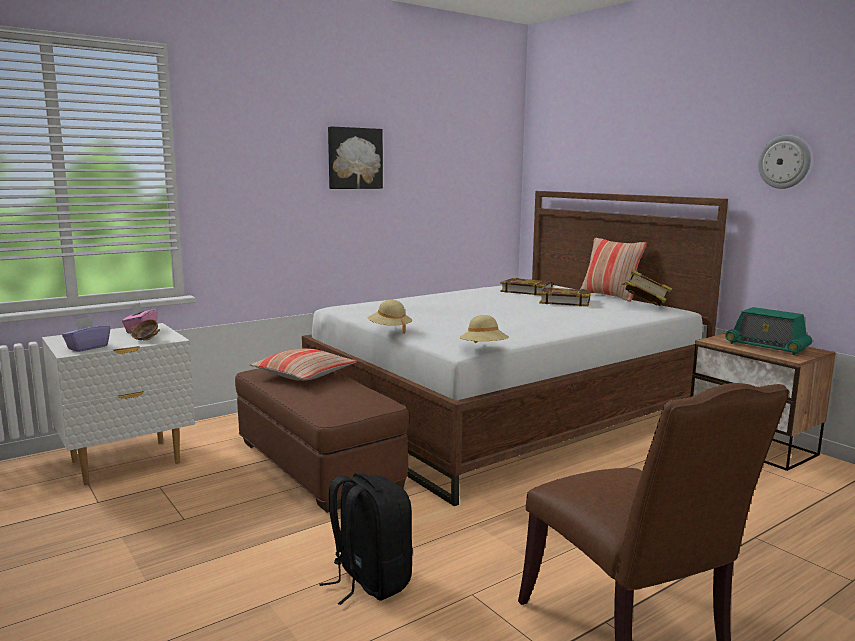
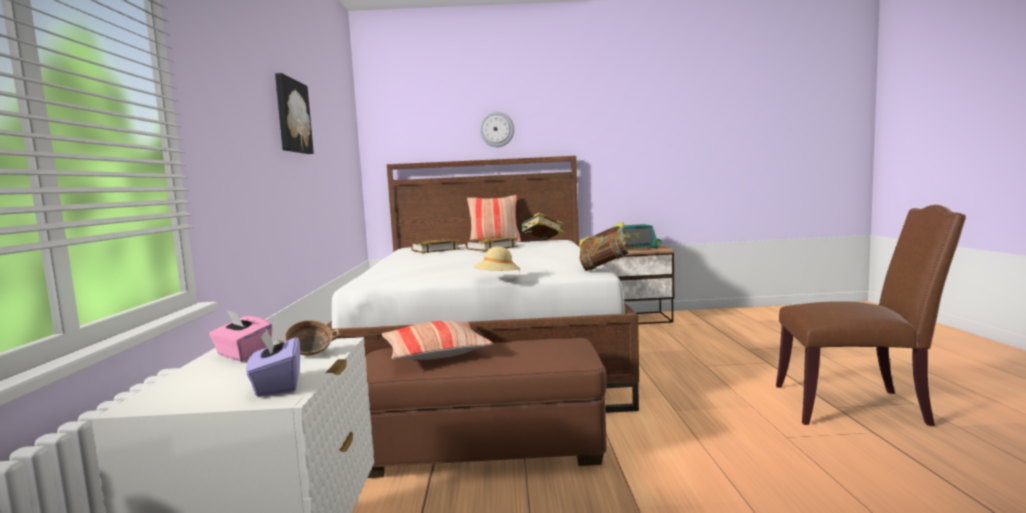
camera: 55 degrees left, 5 degrees down
black backpack [319,473,413,605] -> none
beige hat [460,315,509,343] -> book [579,222,633,271]
wall clock [758,135,811,189] -> wall clock moved to [480,111,514,147]

